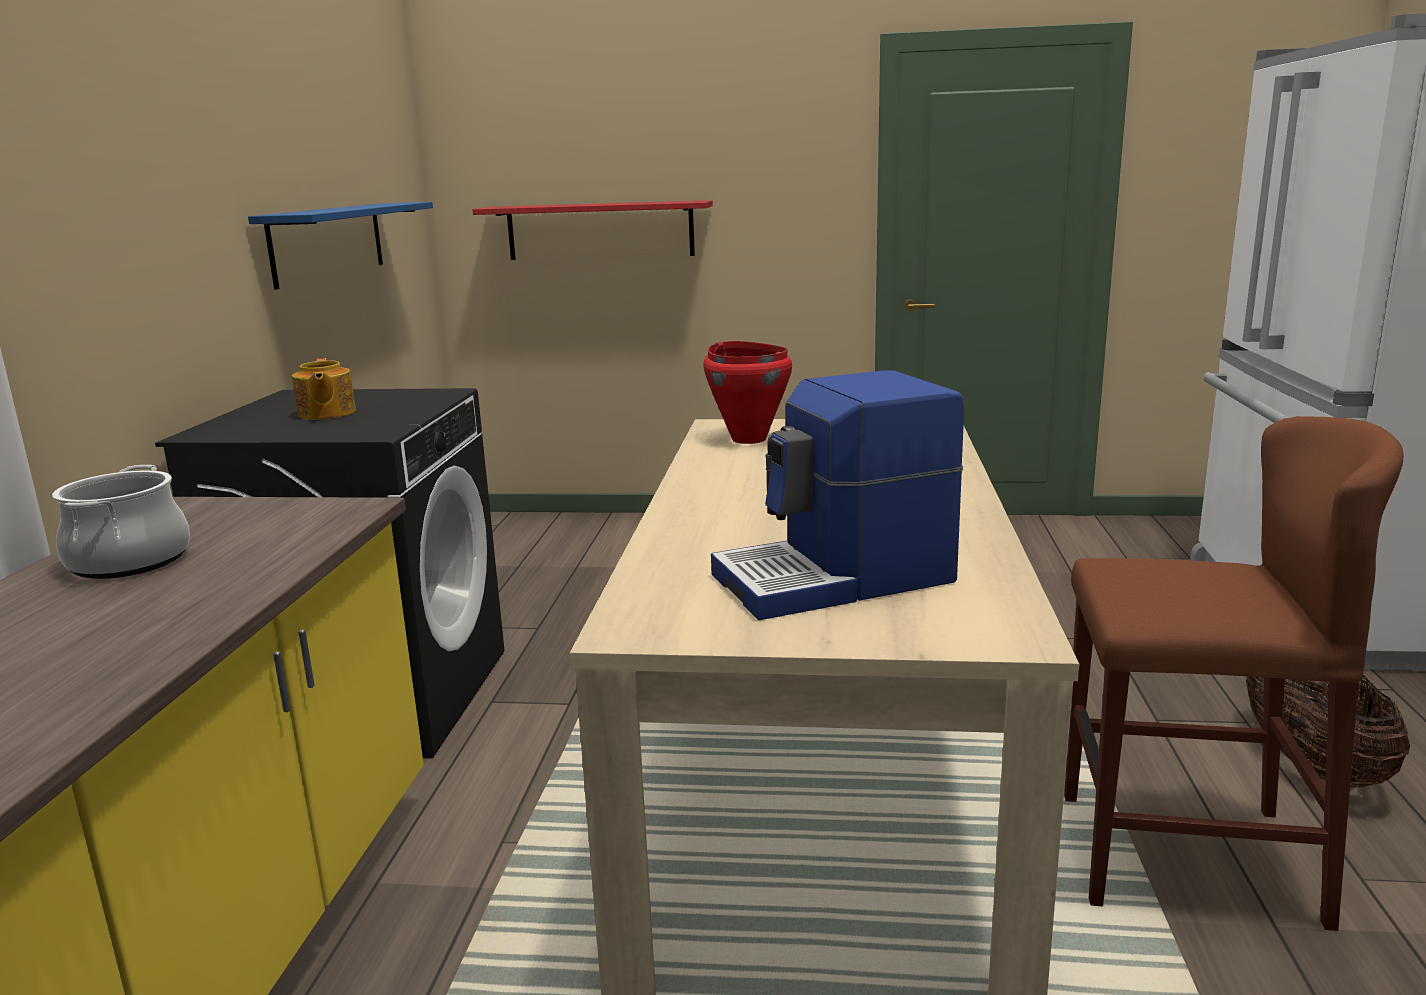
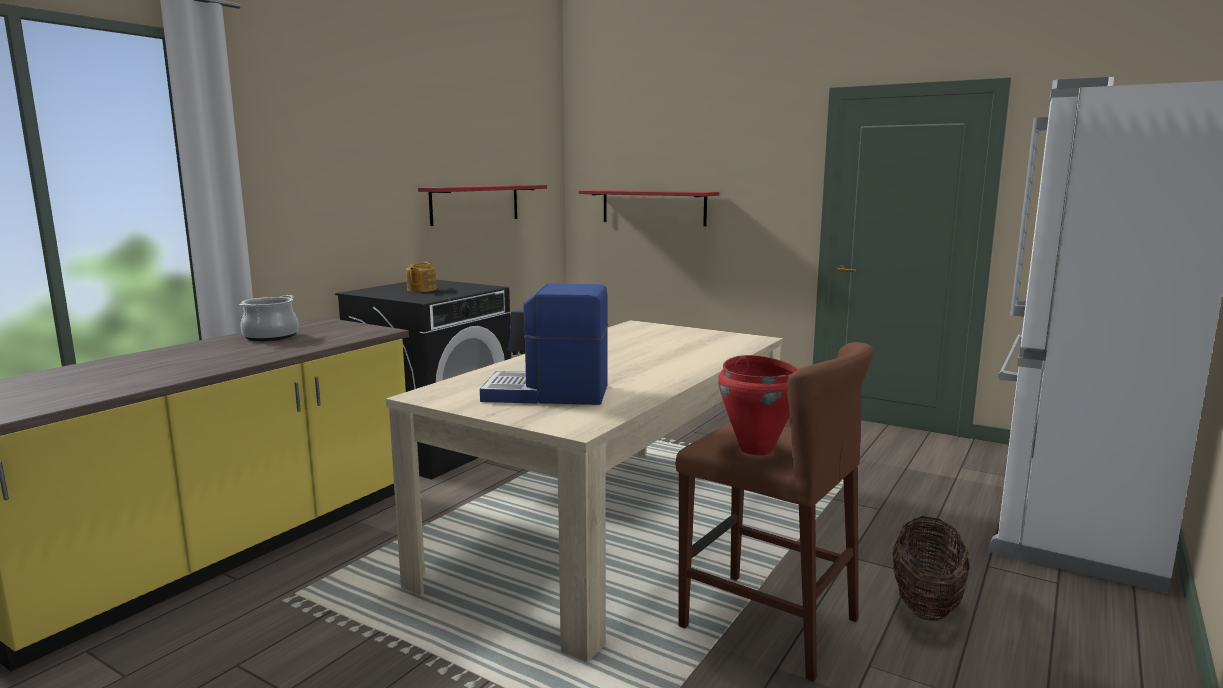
camera: 25 degrees right, 5 degrees down
blue shelf [248,202,433,290] -> red shelf [418,185,547,226]
red cooking pot [703,341,792,444] -> red cooking pot moved to [718,355,798,455]

